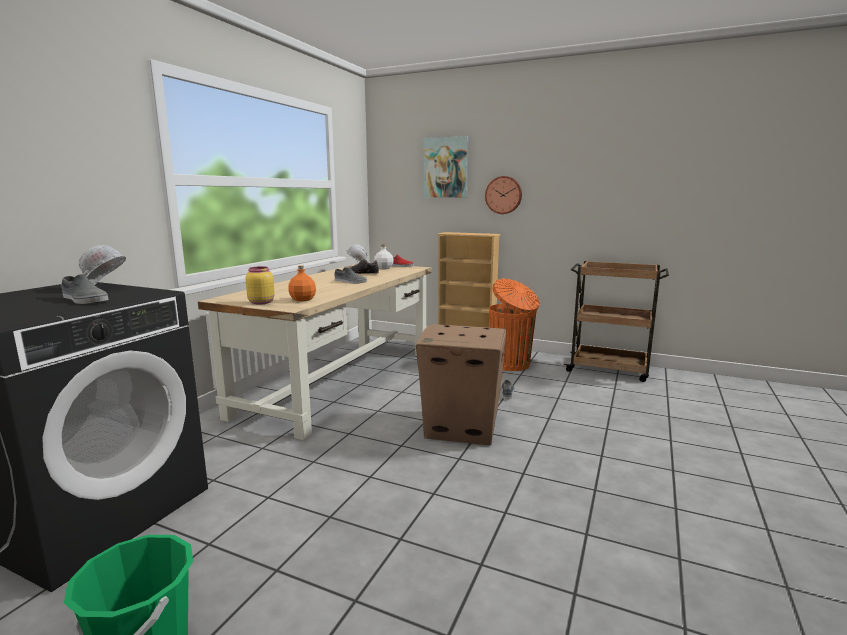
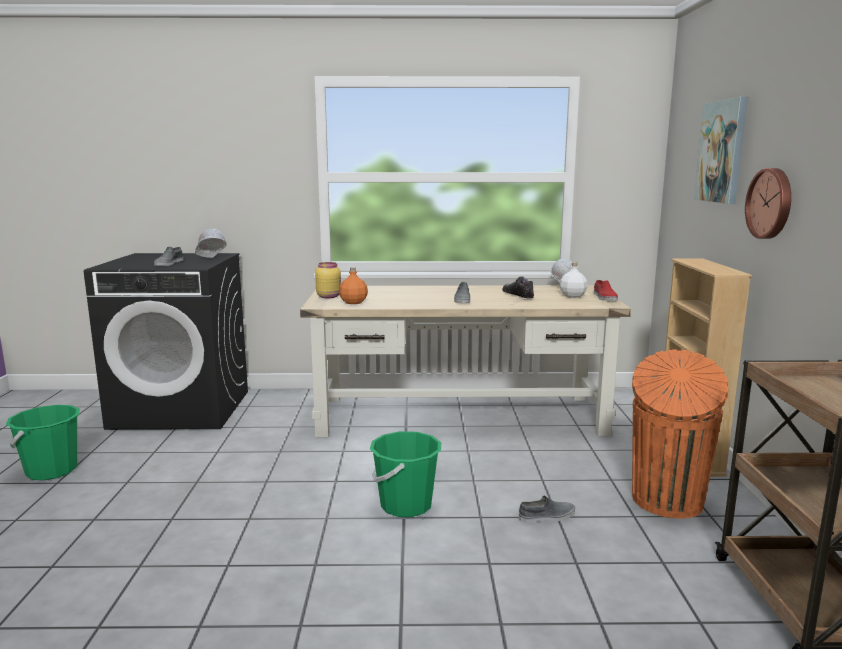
camera: 65 degrees right, 0 degrees up
cardboard box [416,324,506,445] -> green bucket [370,431,441,517]

